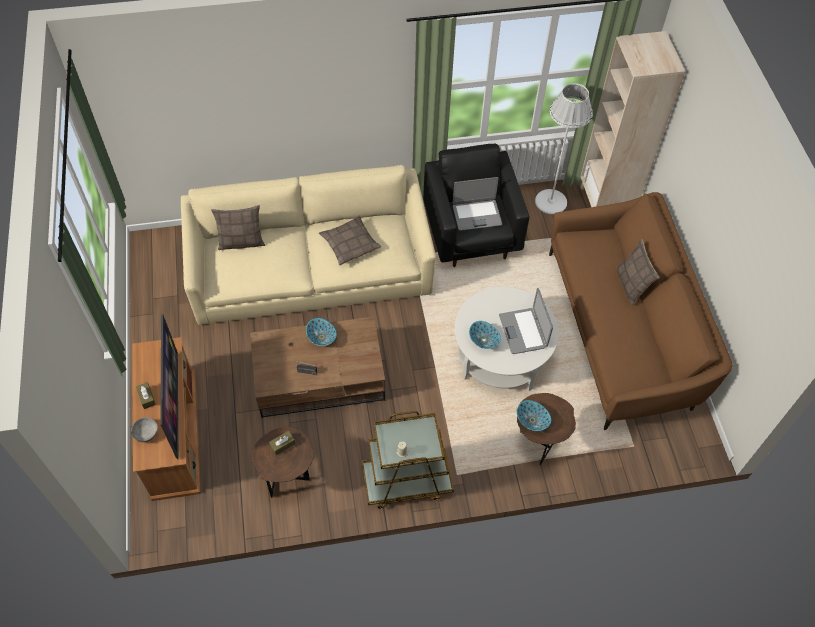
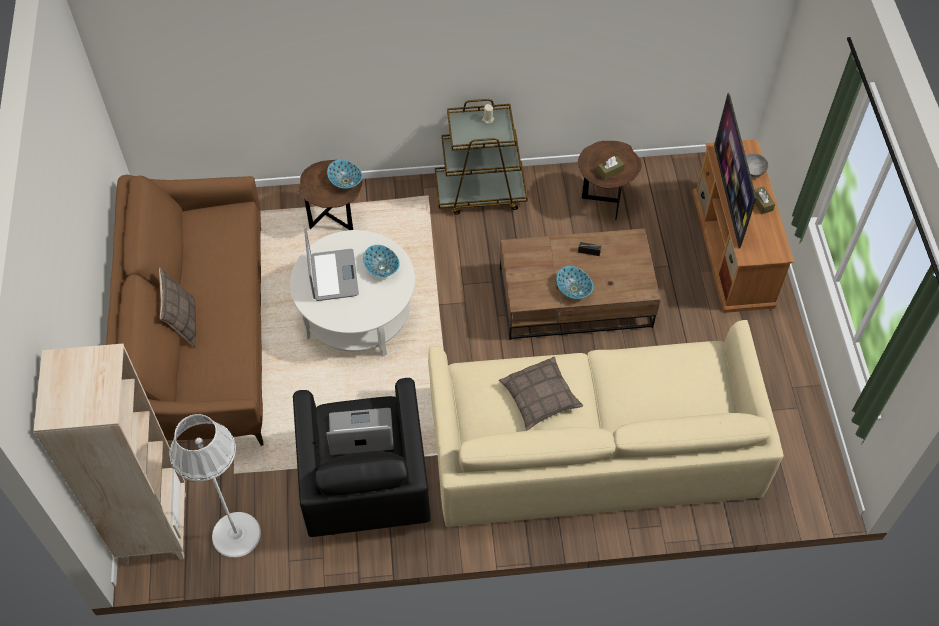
camera: 175 degrees left, 0 degrees up
pillow [211,205,265,250] -> none

